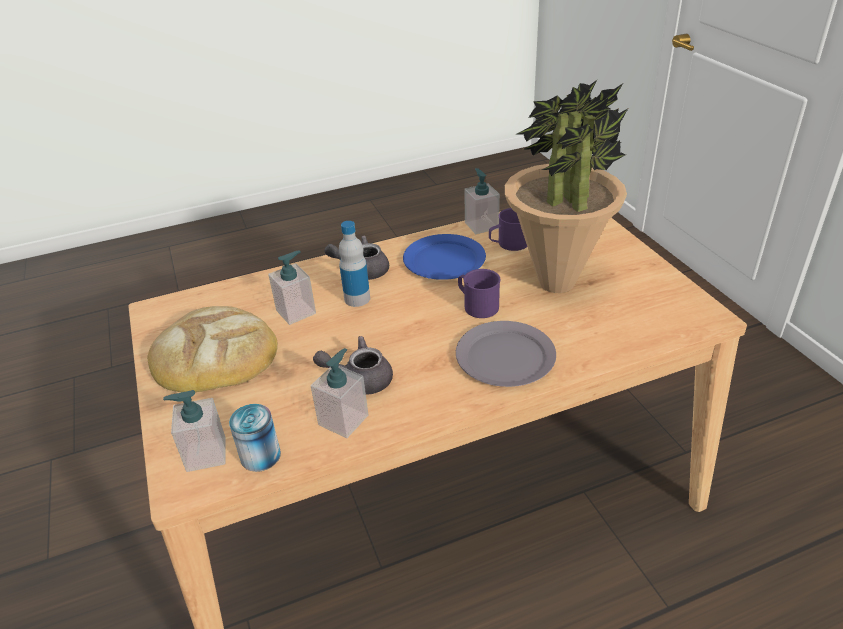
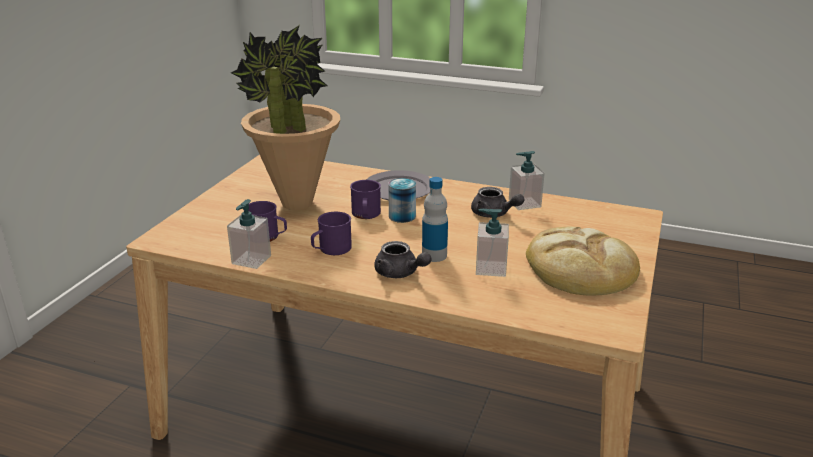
camera: 140 degrees left, 10 degrees down
soap dispenser [163,390,225,472] -> none
can [229,404,281,472] -> can moved to [388,178,416,223]
blue plate [403,234,486,280] -> purple mug [311,212,352,255]

